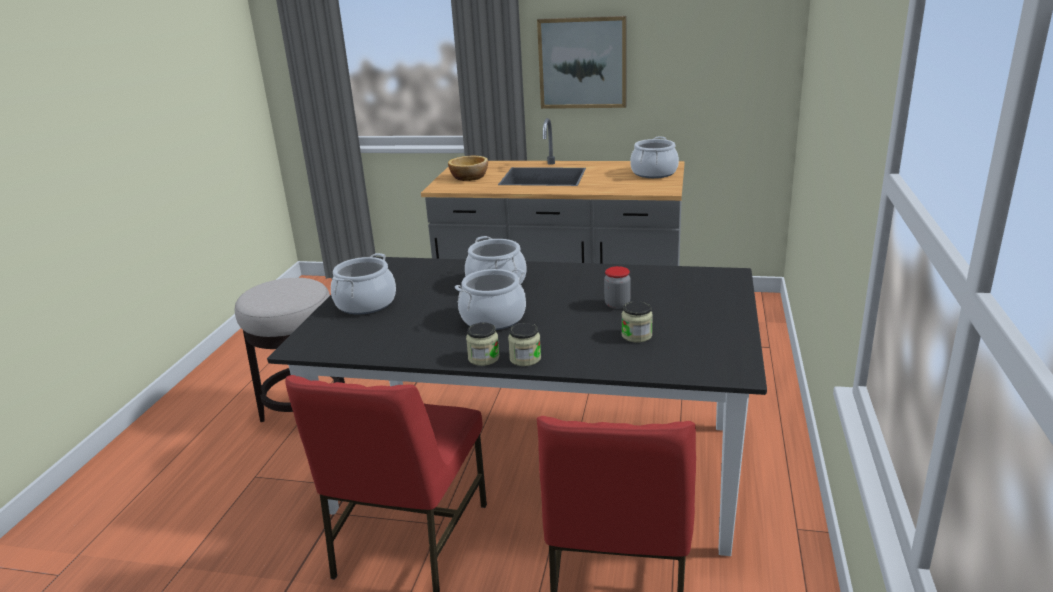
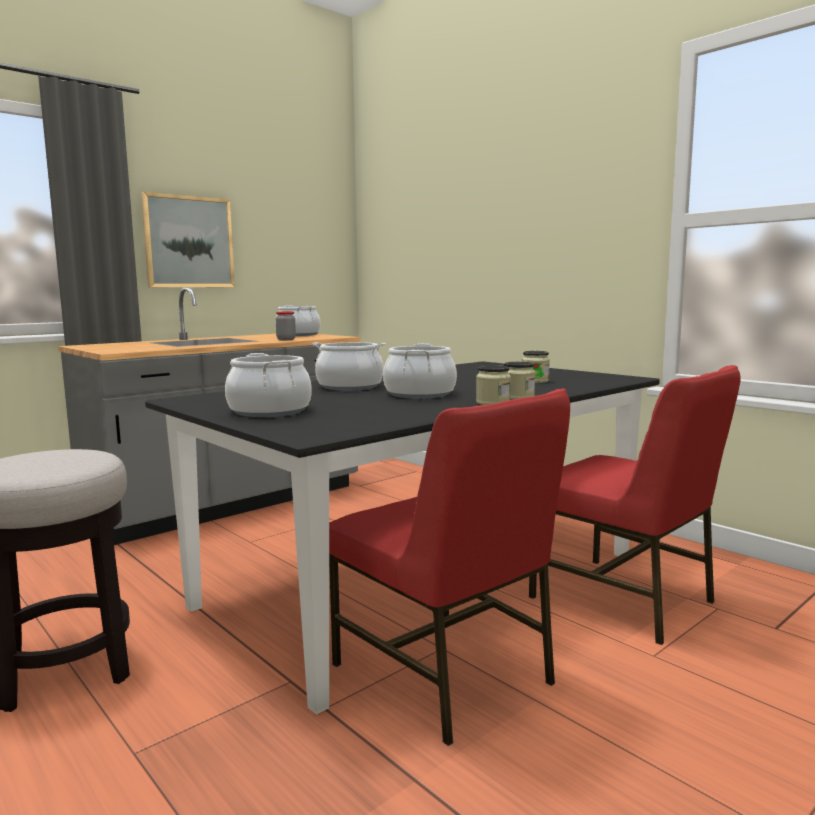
camera: 55 degrees left, 15 degrees down
bowl [448,156,488,181] -> none
jar [604,266,631,309] -> jar moved to [276,311,296,340]

